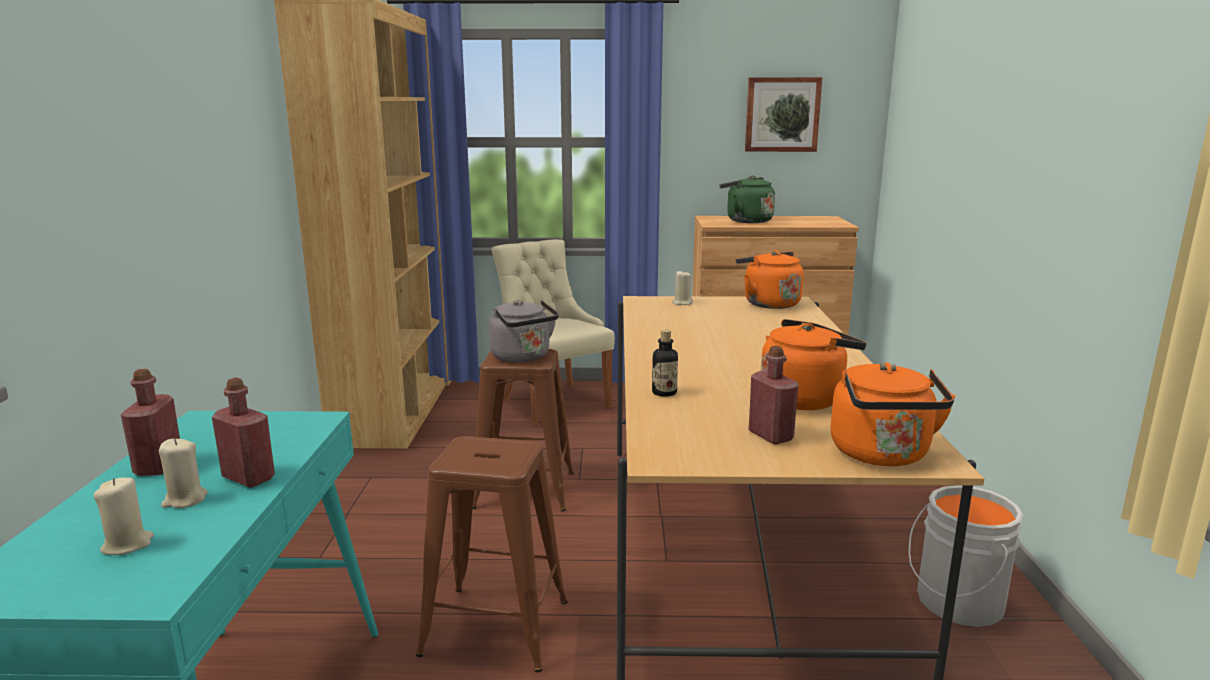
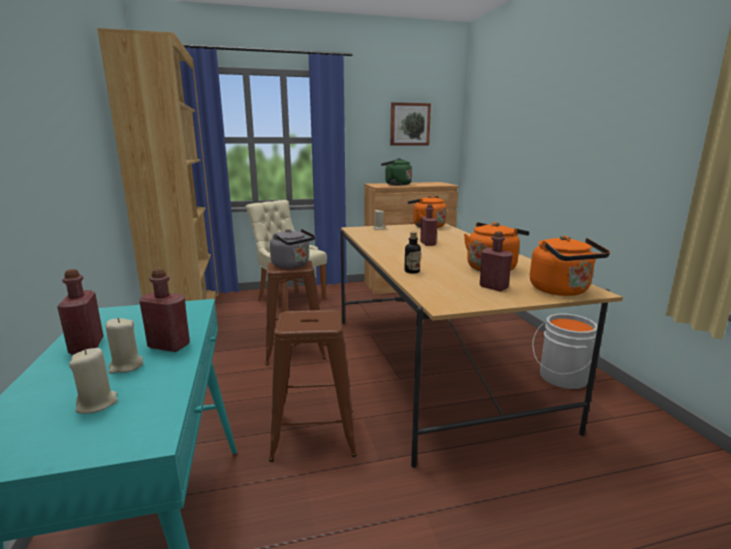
camera: 15 degrees left, 0 degrees up
none -> red bottle [420,204,438,246]

